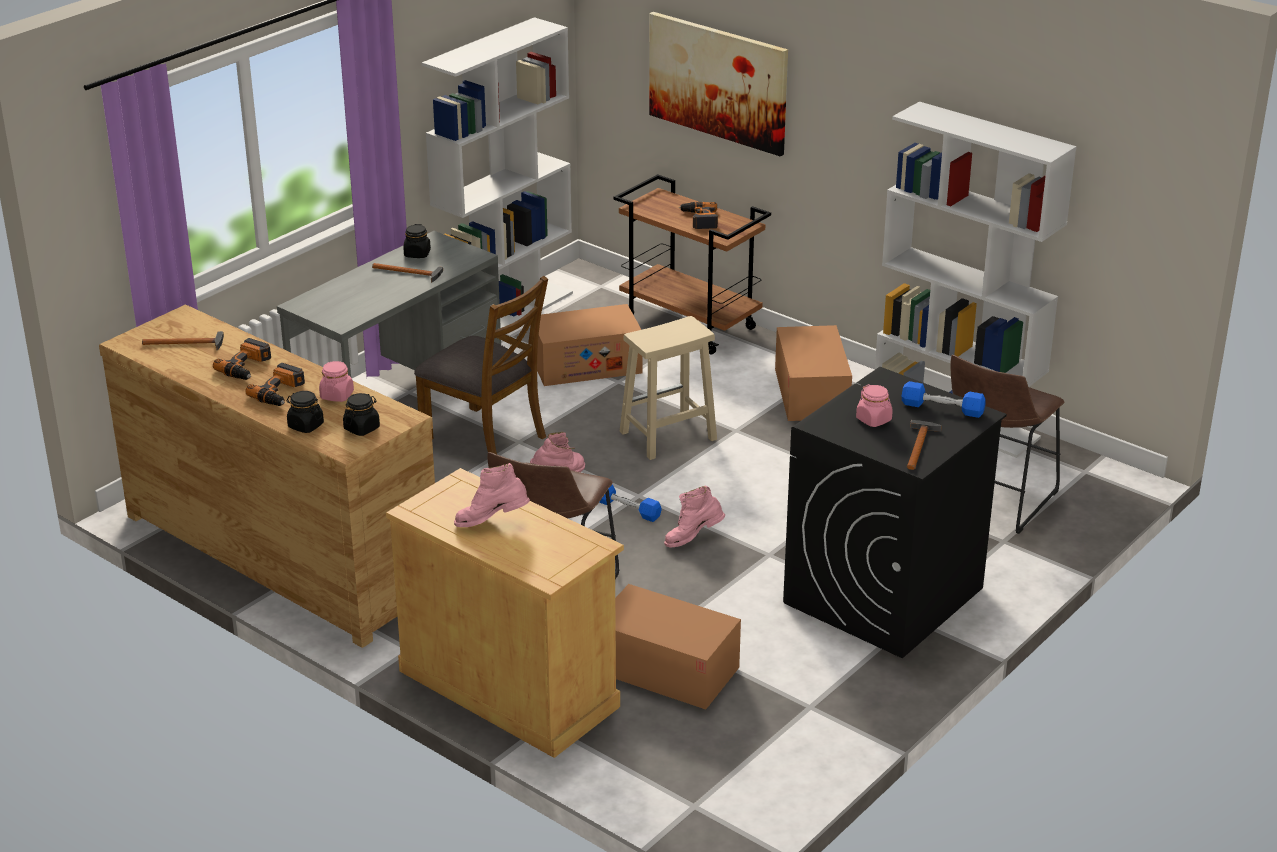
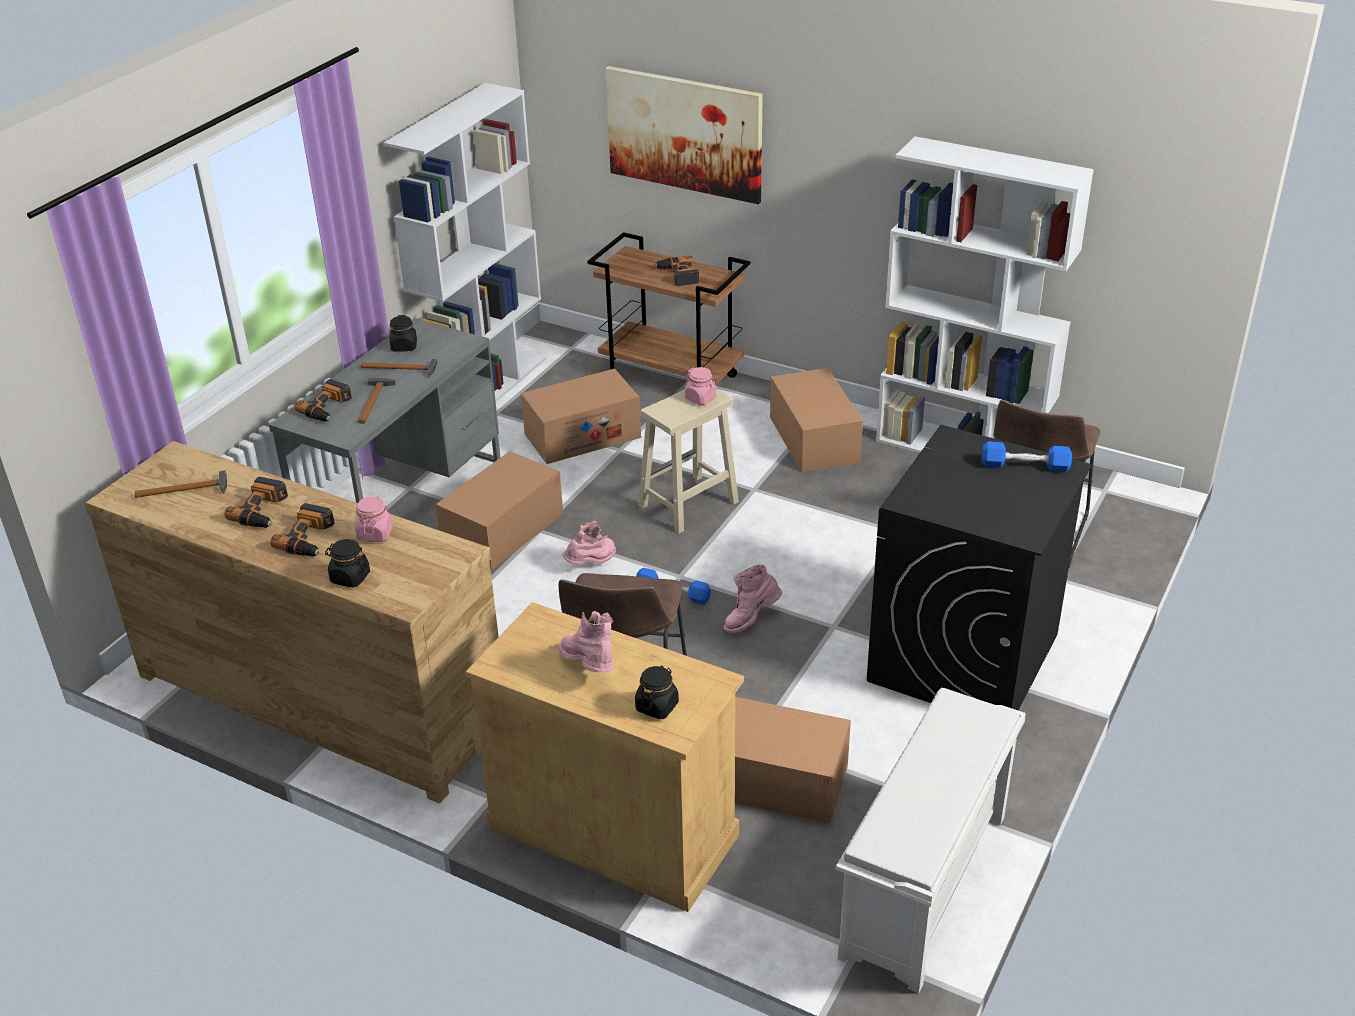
camera: 10 degrees left, 5 degrees up
black jar [343,393,380,436] -> black jar moved to [635,665,679,719]
brown chair [414,276,548,454] -> cardboard box [436,451,563,570]
pink boot [454,463,530,527] -> pink boot turned 75 degrees clockwise [558,611,613,673]
pink jar [856,384,893,427] -> pink jar moved to [685,367,717,405]
hammer [907,420,942,470] -> hammer moved to [358,378,396,424]
none -> power drill [295,379,352,422]
none -> white shoe rack [836,688,1026,993]

